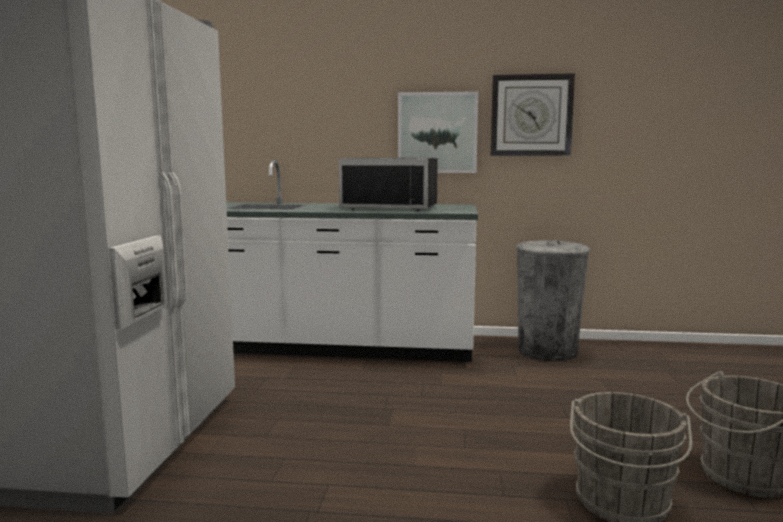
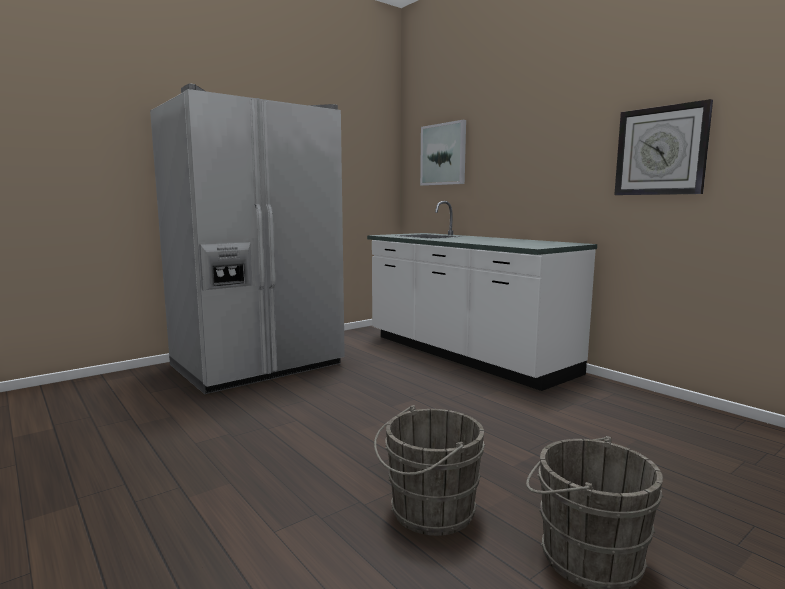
camera: 45 degrees right, 0 degrees up
black microwave [339,158,438,211] -> none
picture [398,91,478,173] -> picture moved to [420,120,466,186]
grey trash can [516,240,590,361] -> none

